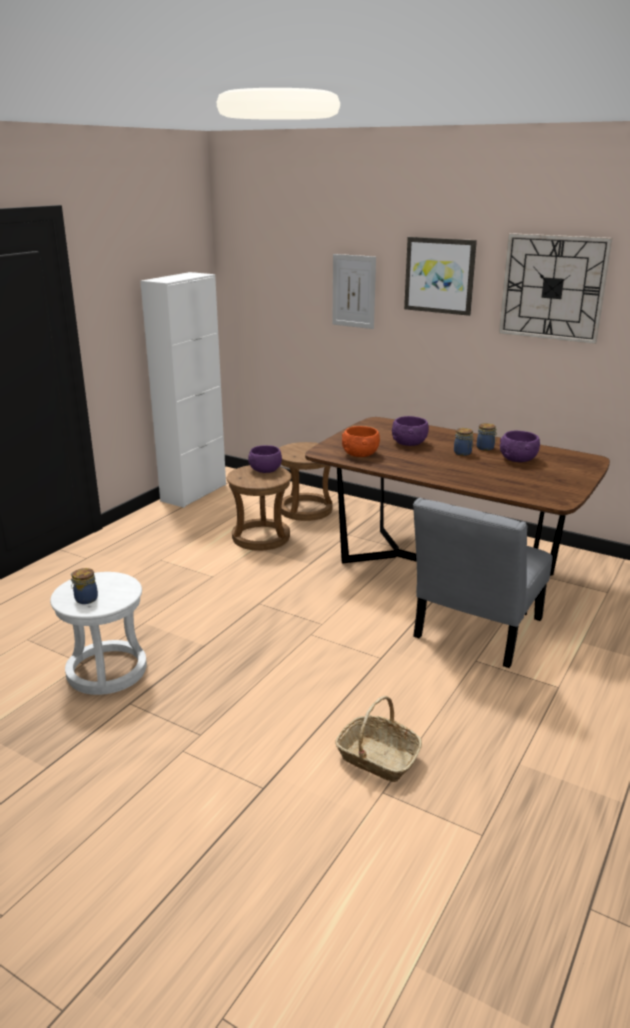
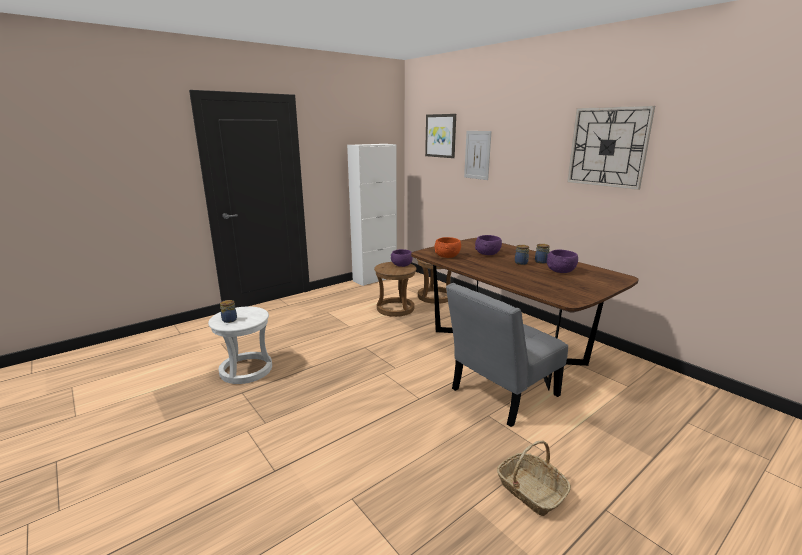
camera: 20 degrees right, 5 degrees down
basket [335,696,422,782] -> basket moved to [497,441,571,516]
picture [404,237,477,316] -> picture moved to [425,114,456,158]

